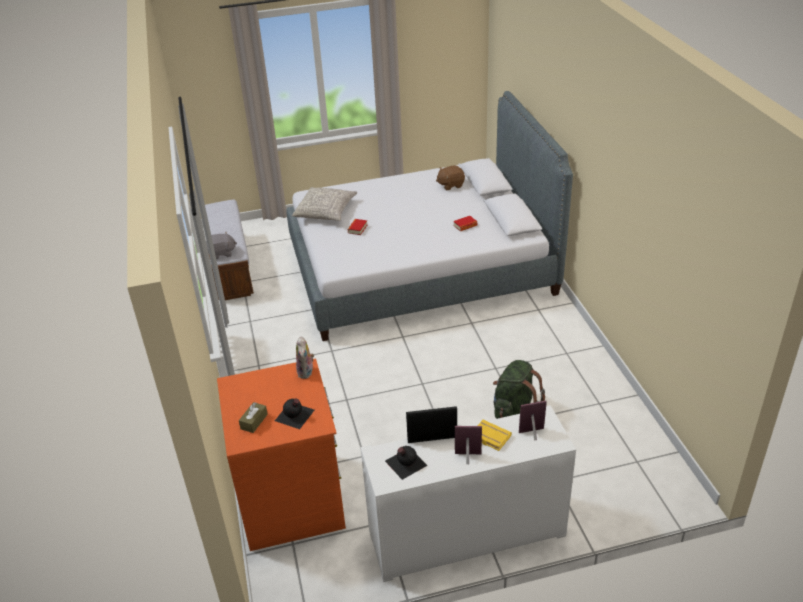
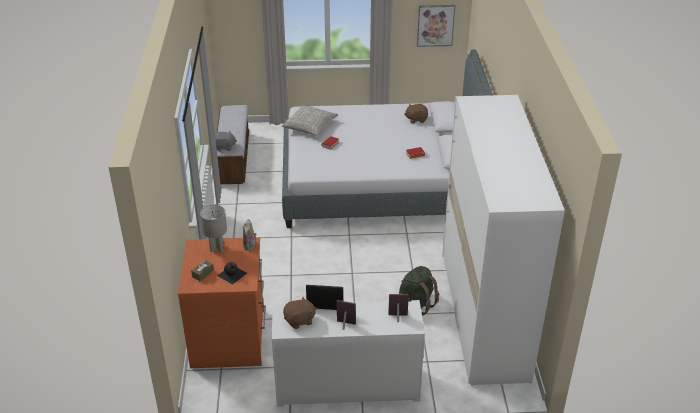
camera: 10 degrees right, 0 degrees up
black bottle [385,446,428,480] -> brown plush toy [283,297,317,329]
yellow book [478,420,512,451] -> none
none -> grey table lamp [200,205,227,252]
none -> picture [417,5,455,47]
none -> white wardrobe [442,95,565,385]

